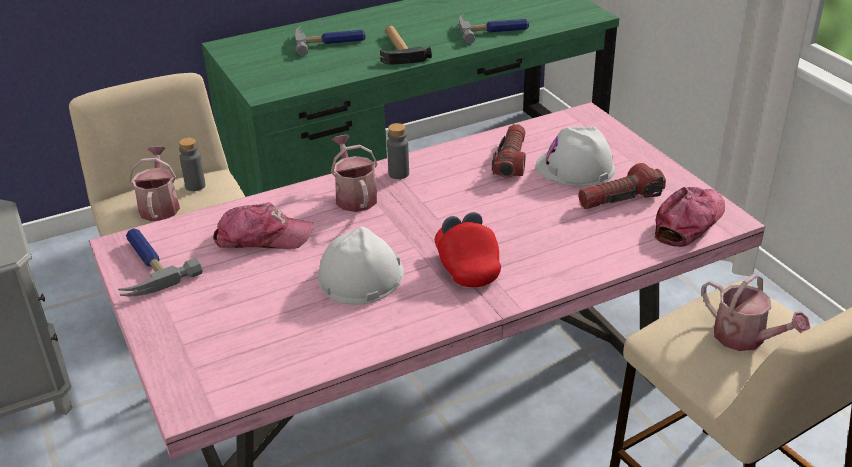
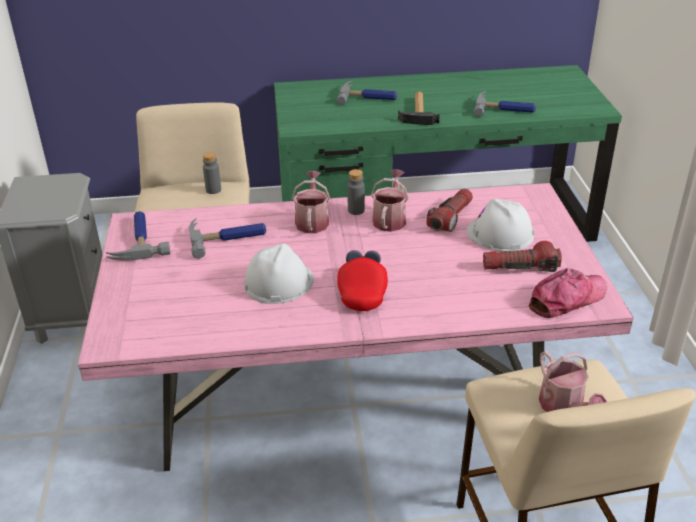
camera: 20 degrees right, 0 degrees up
watering can [129,146,180,221] -> watering can moved to [371,169,409,232]
cap [213,202,313,249] -> hammer [189,218,266,259]

